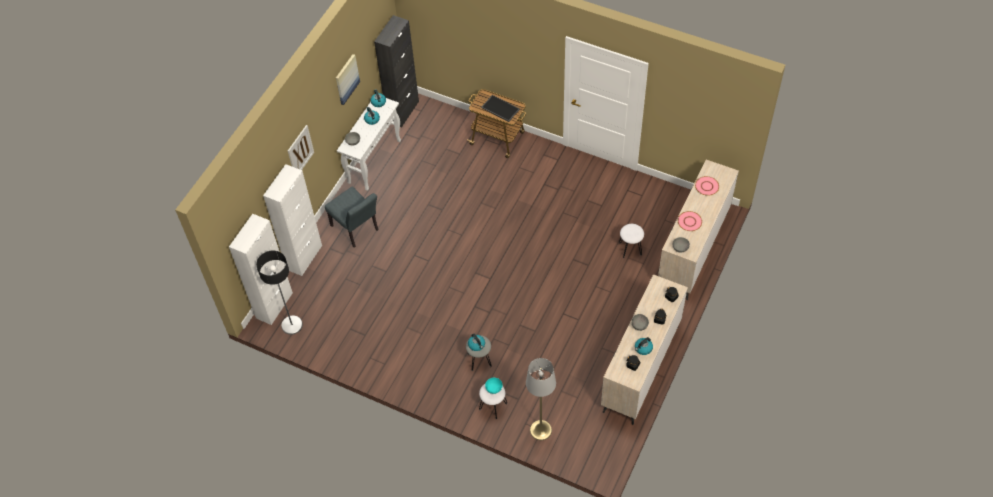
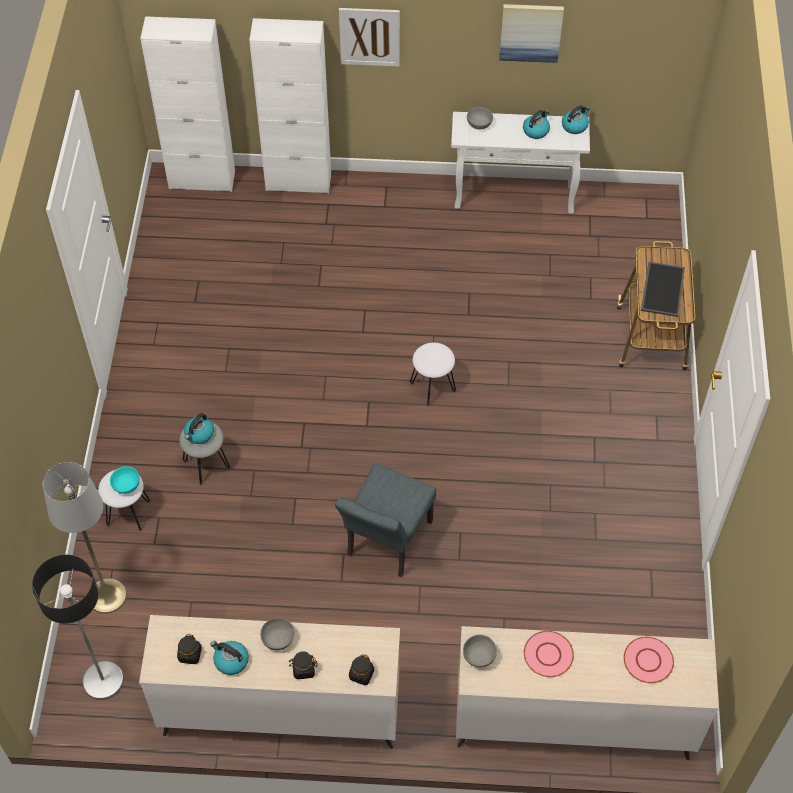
camera: 65 degrees right, 0 degrees up
floor lamp [256,251,303,335] -> floor lamp moved to [32,554,124,700]
grey chair [325,187,379,248] -> grey chair moved to [335,463,436,577]
black cabinet [374,15,419,127] -> none
white stool [619,224,644,258] -> white stool moved to [410,343,456,406]

